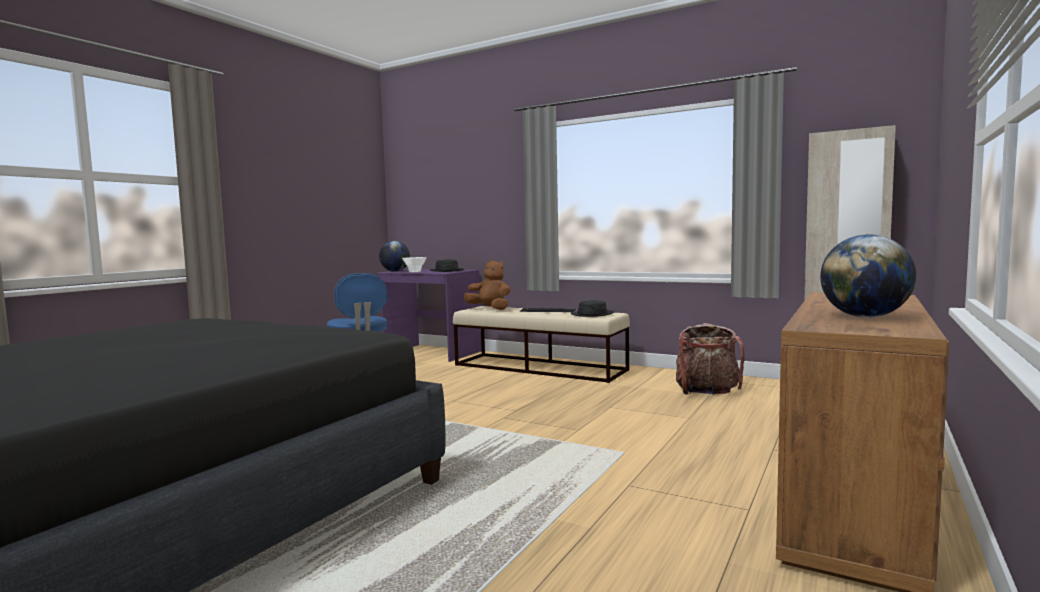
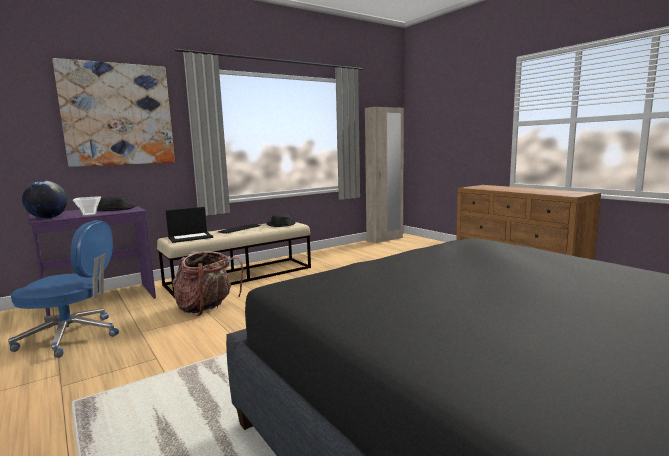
camera: 65 degrees left, 5 degrees up
brown plush toy [464,260,510,310] -> laptop [166,207,213,243]
backpack [676,323,745,394] -> backpack moved to [173,251,243,316]
globe [820,234,916,318] -> none
none -> picture [53,58,175,167]

